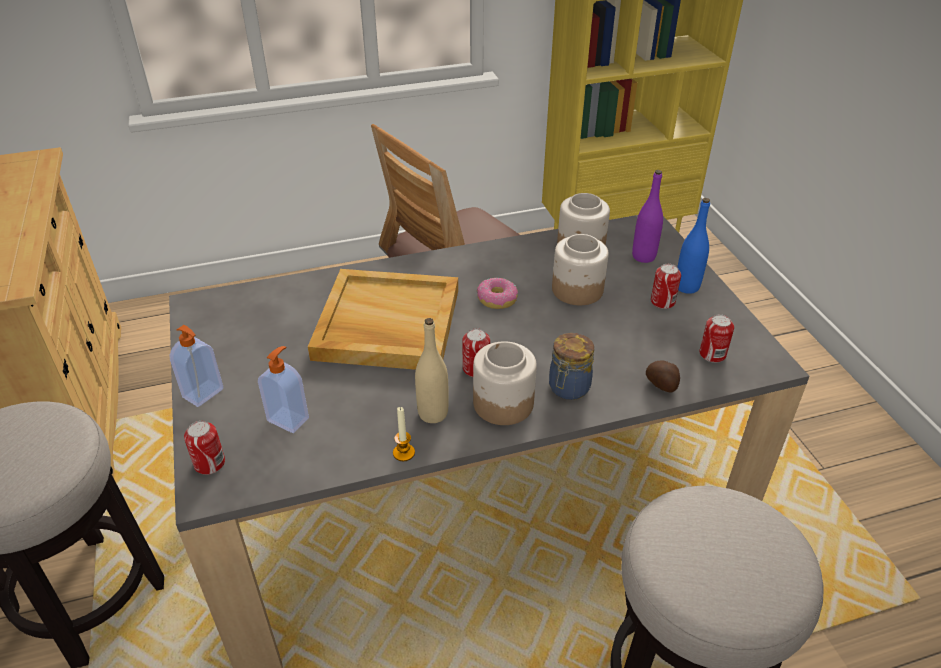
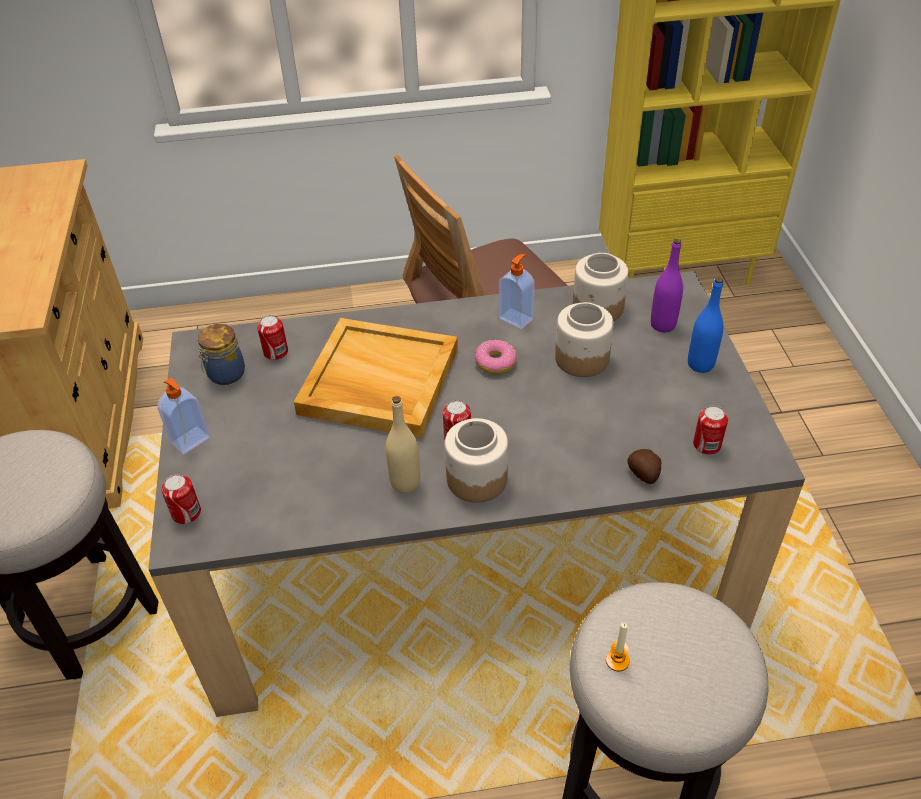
camera: 10 degrees right, 5 degrees up
soap dispenser [258,346,309,433] -> soap dispenser moved to [499,254,535,329]
candle [393,407,415,461] -> candle moved to [606,622,630,671]
jar [549,333,594,400] -> jar moved to [197,324,245,385]
can [651,264,681,309] -> can moved to [257,315,288,360]

